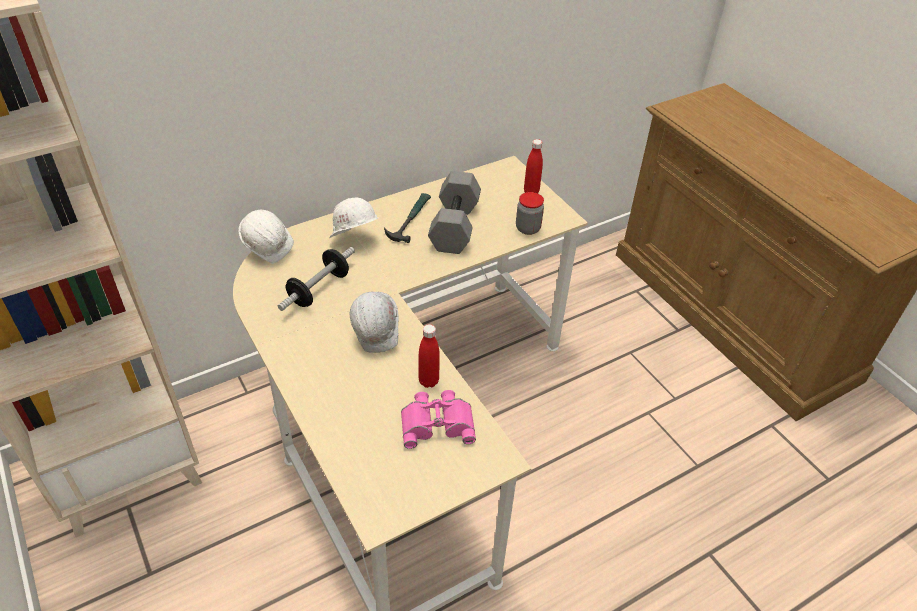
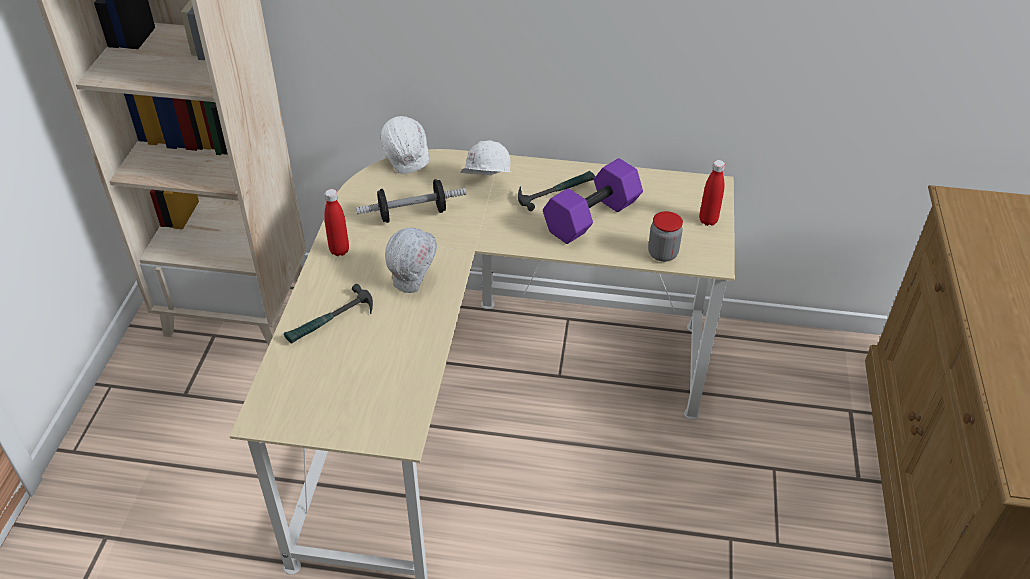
camera: 40 degrees right, 0 degrees up
pink binoculars [401,390,476,449] -> none
red bottle [419,324,440,388] -> red bottle moved to [324,189,349,256]
grey dumbbell [428,171,481,254] -> purple dumbbell [543,158,643,244]
none -> hammer [284,284,373,344]

